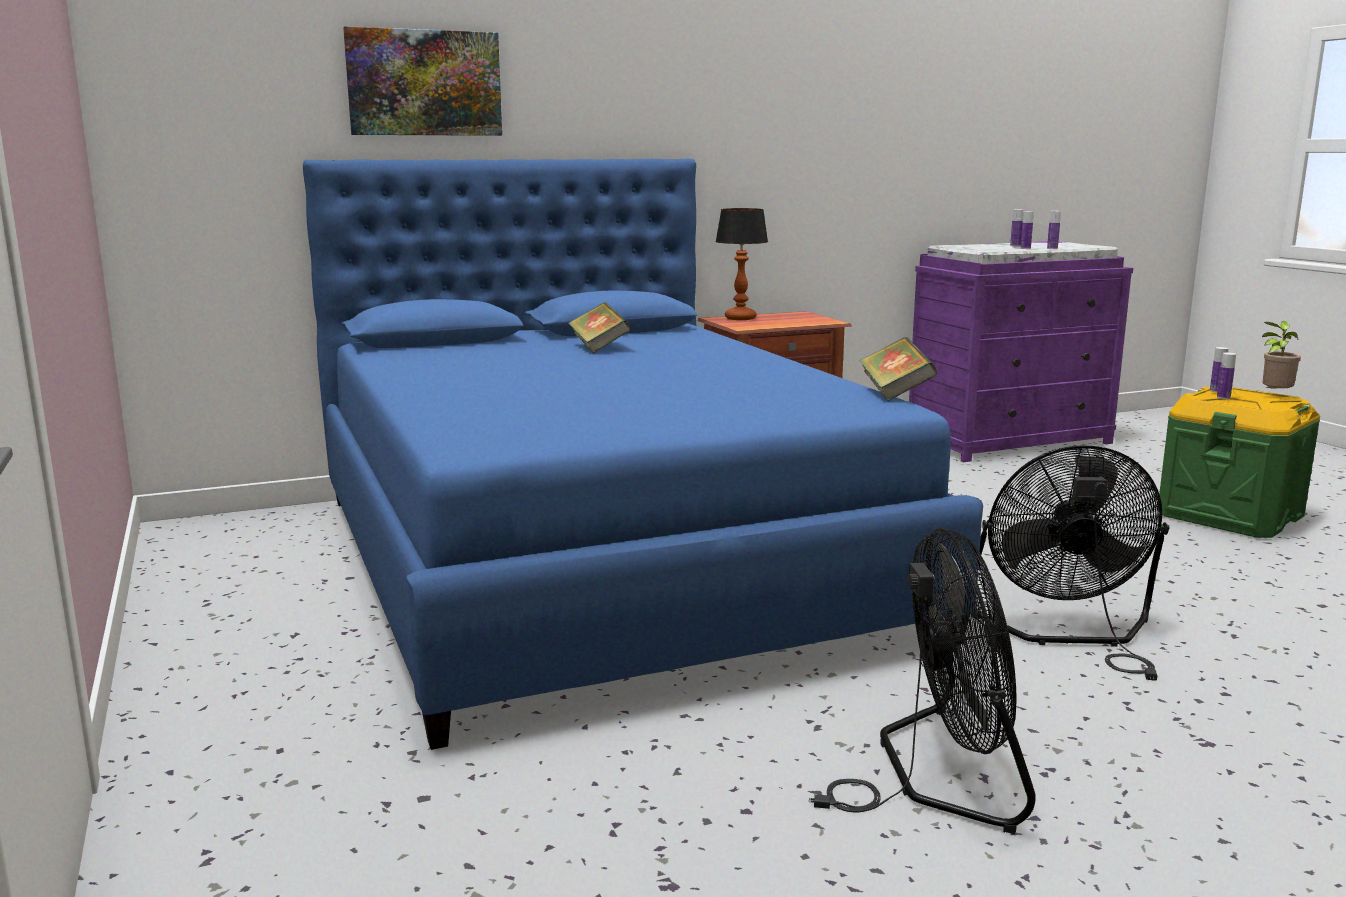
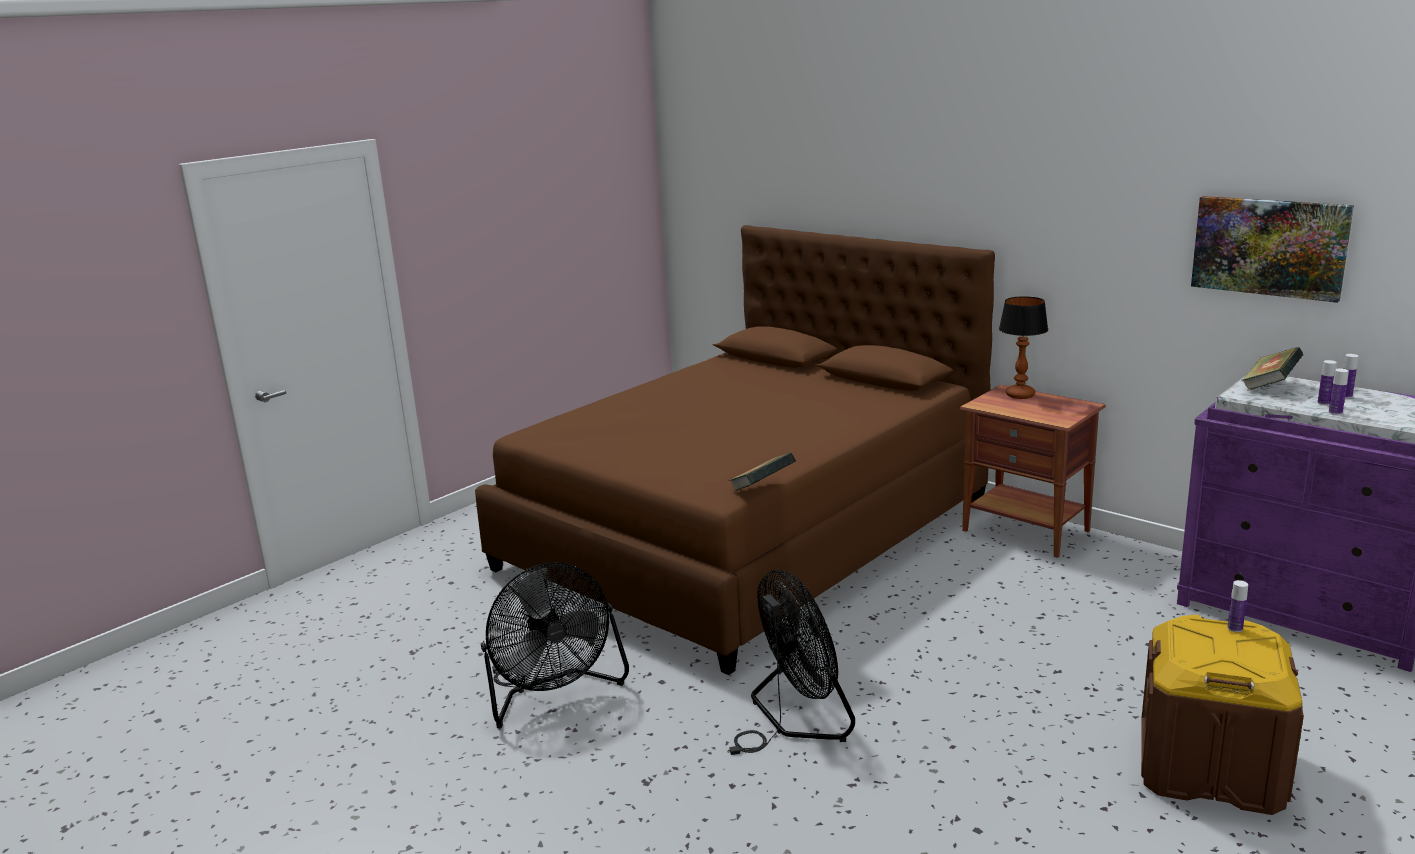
camera: 65 degrees right, 5 degrees up
blue bed [303,159,983,750] -> brown bed [475,225,995,675]
picture [343,26,502,136] -> picture moved to [1191,196,1354,303]
book [568,302,631,353] -> book moved to [1242,347,1303,391]
green storage box [1158,387,1320,538] -> brown storage box [1141,615,1304,815]
bottle [1217,353,1236,399] -> none
potted plant [1262,321,1301,389] -> none

